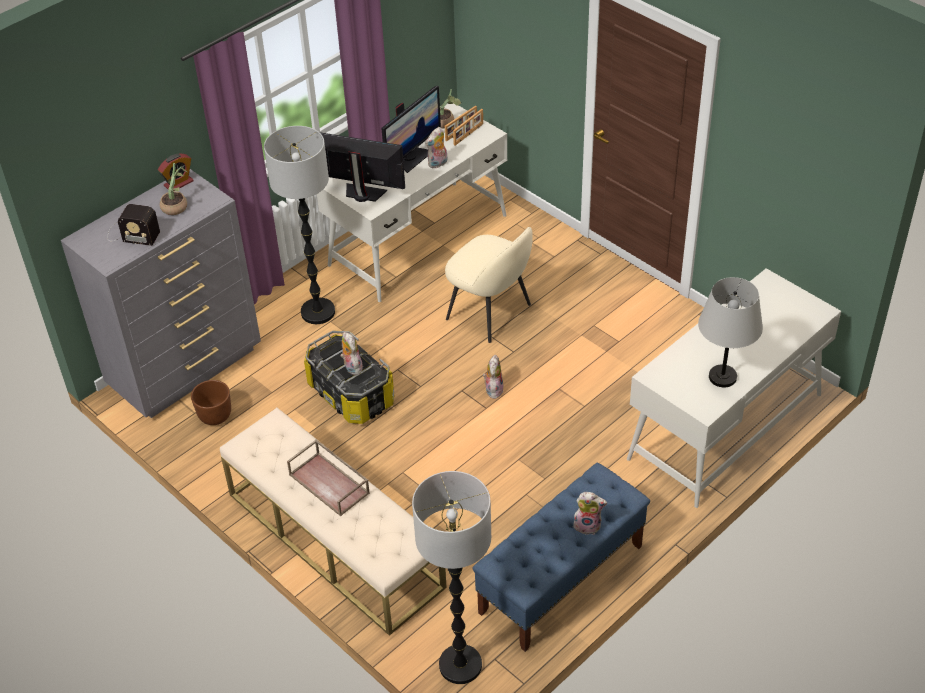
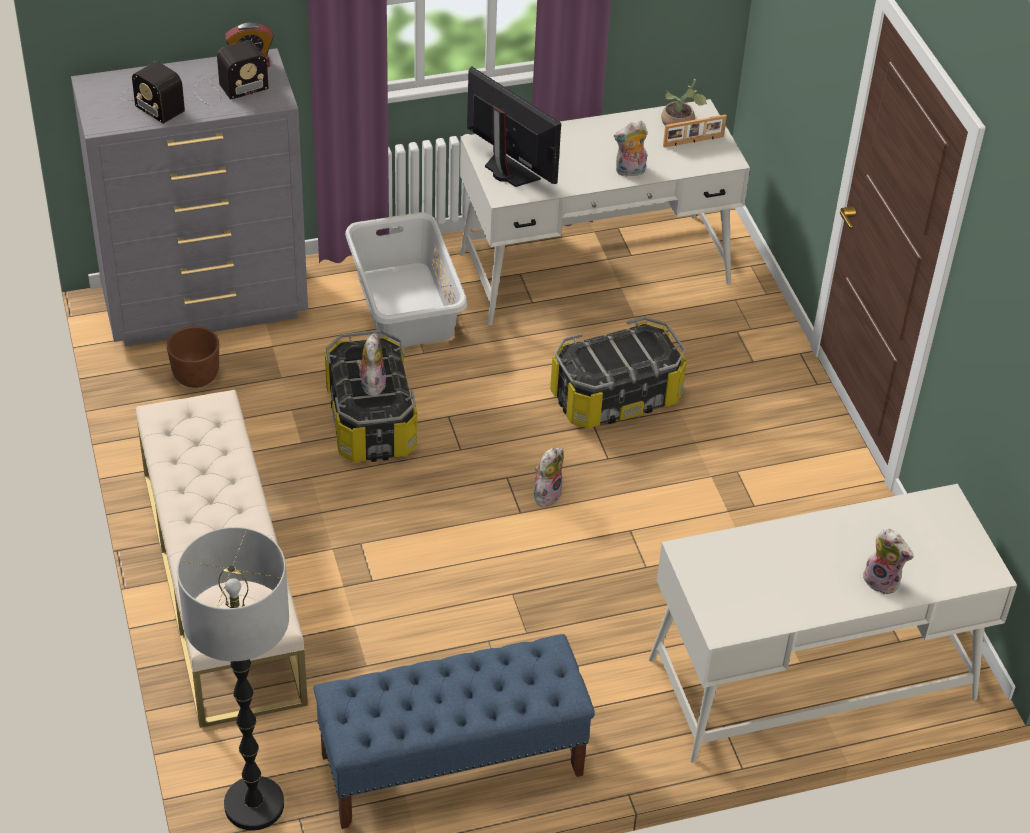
camera: 25 degrees right, 0 degrees up
potted plant [160,163,187,215] -> radio [194,40,269,106]
floor lamp [264,126,335,324] -> grey laundry basket [345,212,467,347]
brown tray [287,440,370,516] -> none
monitor [381,86,441,173] -> none
beige chair [445,227,533,343] -> storage box [550,317,687,428]
picture frame [453,109,483,146] -> none
plush toy [573,492,607,535] -> plush toy moved to [863,529,914,595]
grey table lamp [698,277,763,387] -> none

